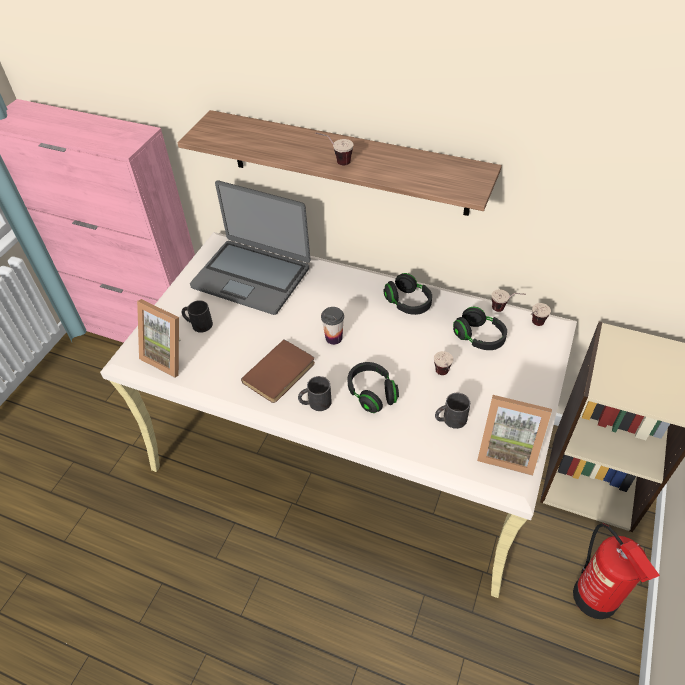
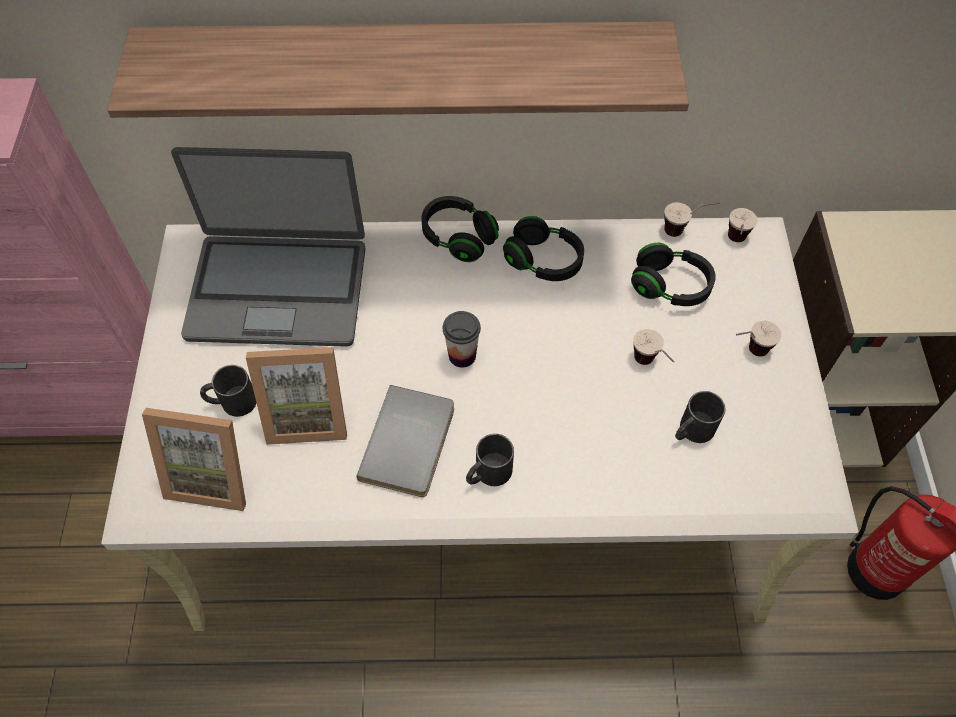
camera: 25 degrees left, 10 degrees up
brown book [241,339,315,403] -> grey book [357,385,454,497]
cup [315,132,353,166] -> cup moved to [736,321,781,357]
black headphones [347,362,399,413] -> black headphones moved to [421,196,499,262]
picture frame [477,395,552,476] -> picture frame moved to [246,347,347,445]

